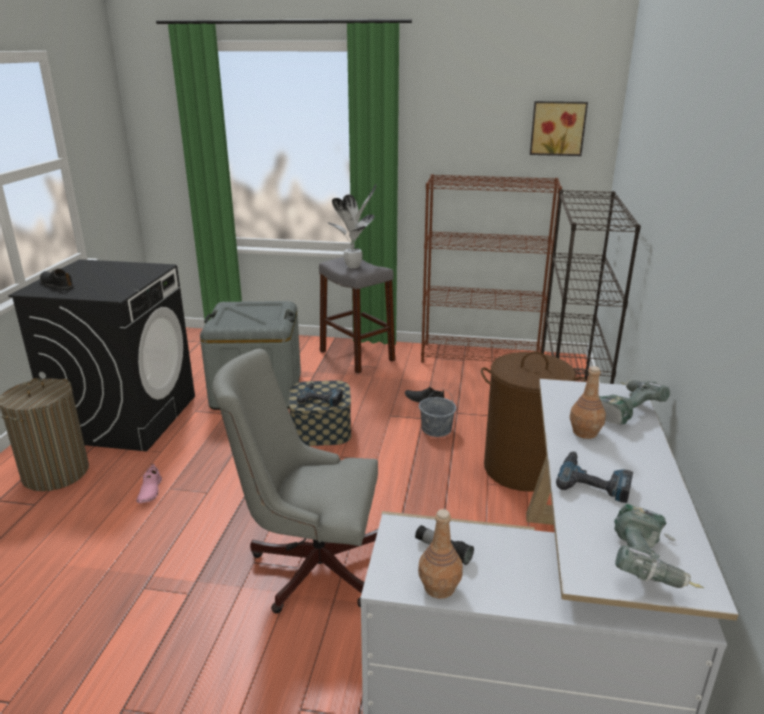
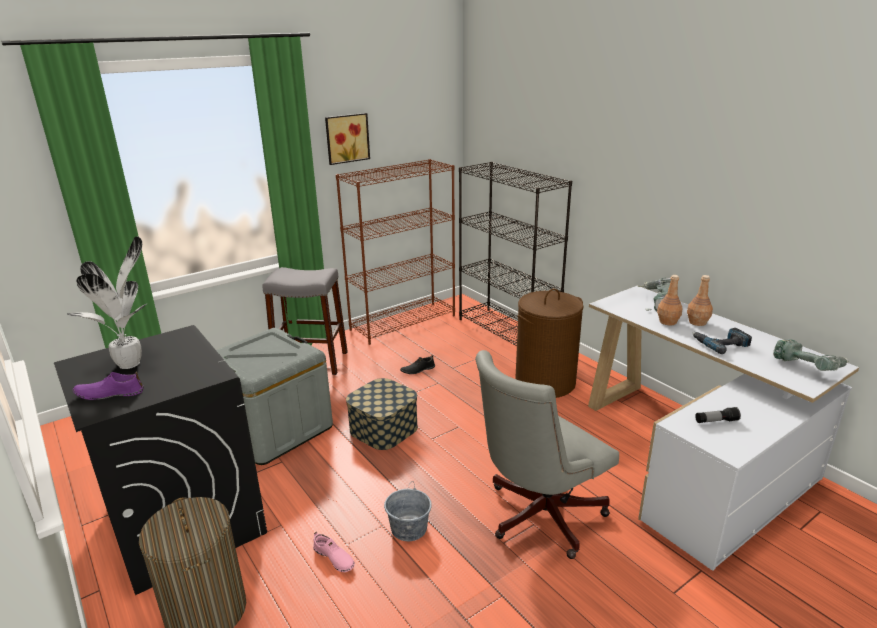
camera: 45 degrees left, 0 degrees up
black shoe [40,269,74,290] -> purple shoe [73,372,144,400]
power drill [297,382,343,407] -> none
potted plant [328,184,376,268] -> potted plant moved to [67,237,148,369]
brown bottle [418,509,463,599] -> brown bottle moved to [687,275,713,326]
grey bucket [419,389,456,437] -> grey bucket moved to [384,481,432,541]
picture [530,101,588,156] -> picture moved to [325,113,370,165]

